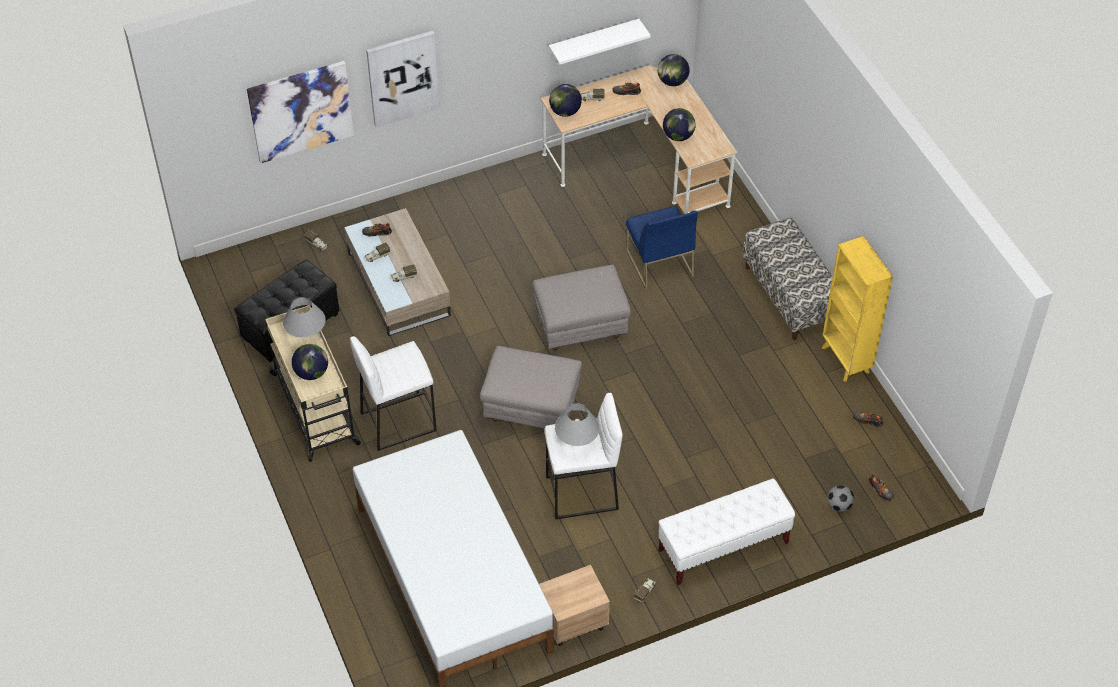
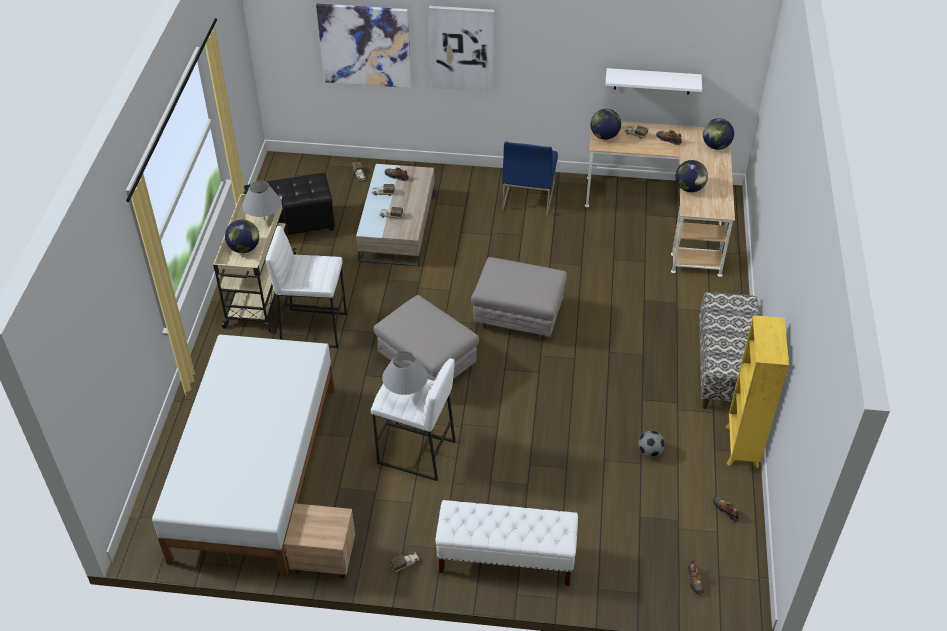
camera: 30 degrees right, 5 degrees down
blue chair [626,206,698,290] -> blue chair moved to [502,142,558,216]
football [827,485,854,512] -> football moved to [638,431,665,457]

